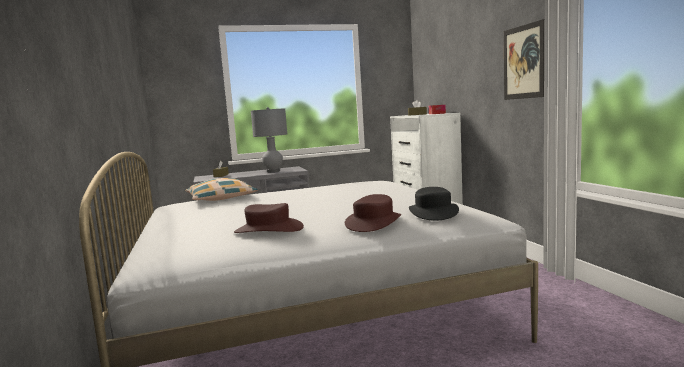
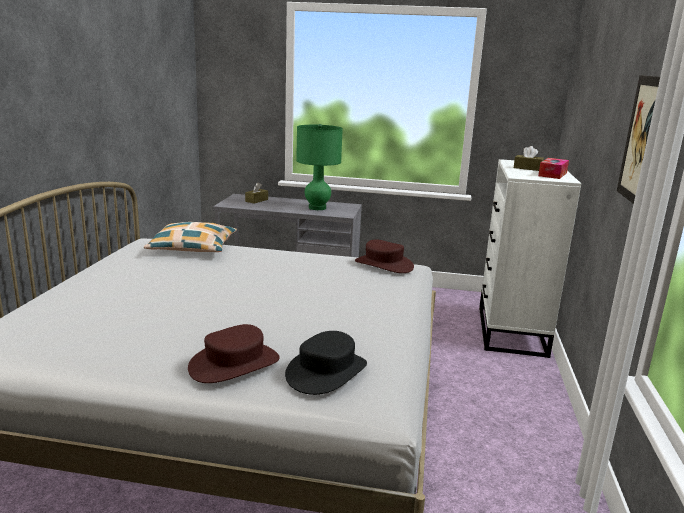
camera: 25 degrees right, 10 degrees up
brown hat [234,203,304,233] -> brown hat moved to [355,239,414,273]
grey table lamp [251,107,287,172] -> green table lamp [296,124,343,210]

